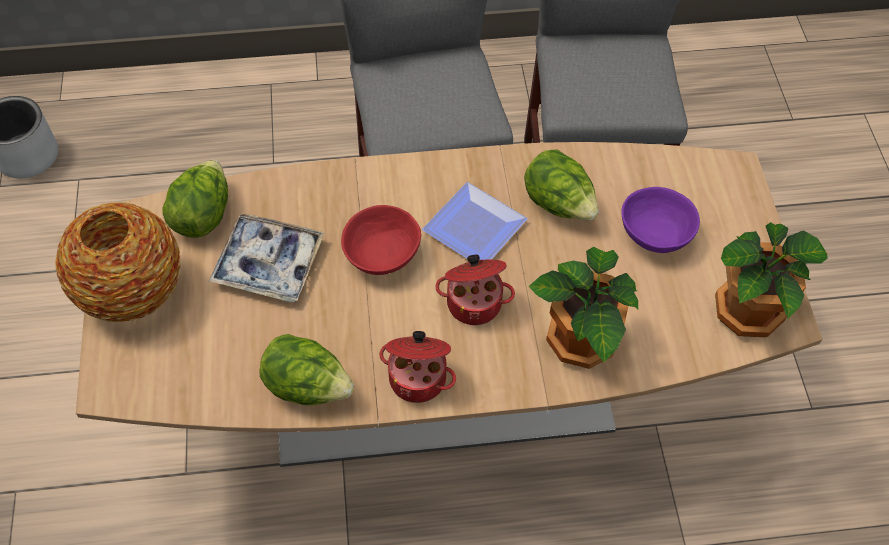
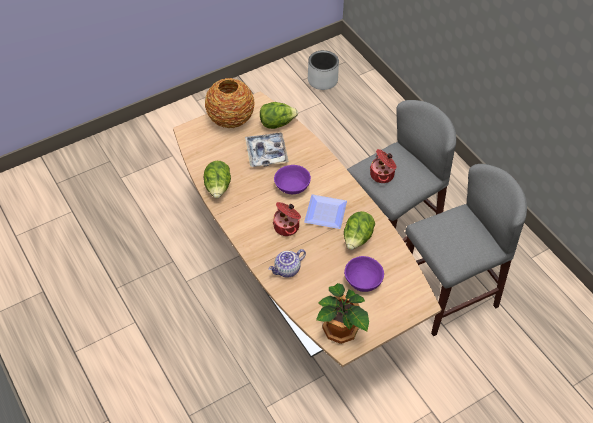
camera: 65 degrees right, 5 degrees down
red bowl [341,205,421,275] -> purple bowl [274,165,311,194]
cooking pot [380,331,456,403] -> cooking pot moved to [370,149,397,183]
potted plant [529,247,638,369] -> teapot [268,249,306,278]

